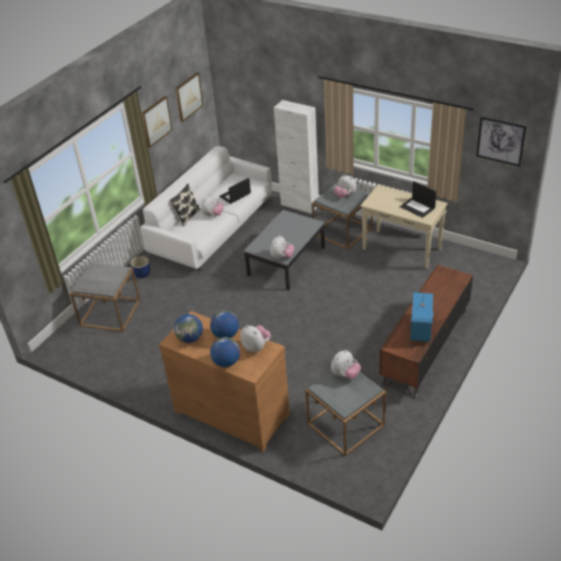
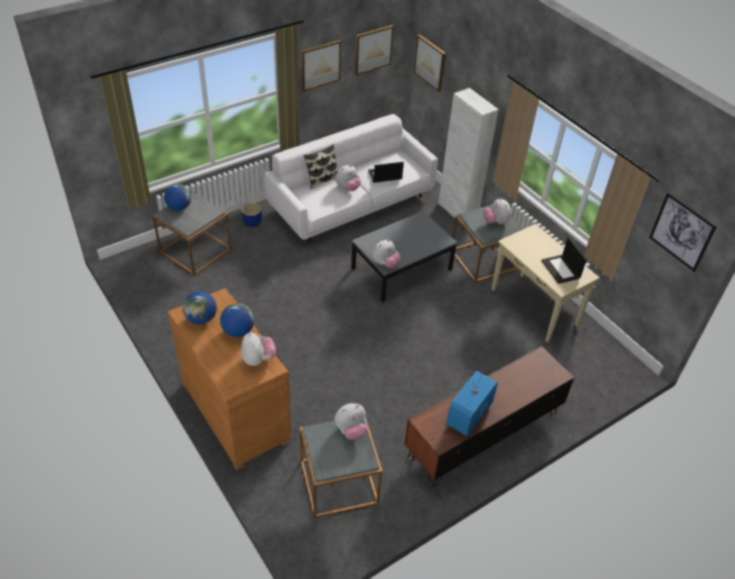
camera: 20 degrees right, 5 degrees up
globe [210,337,240,367] -> globe moved to [164,184,191,211]
none -> picture [414,35,446,92]

